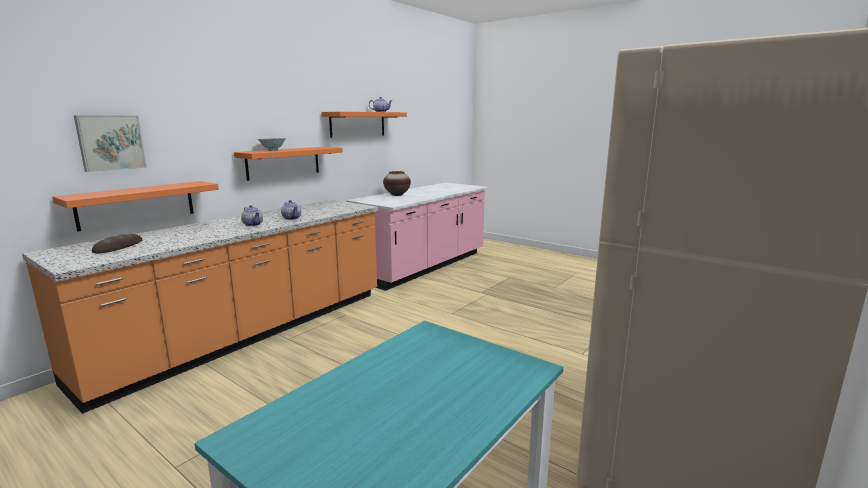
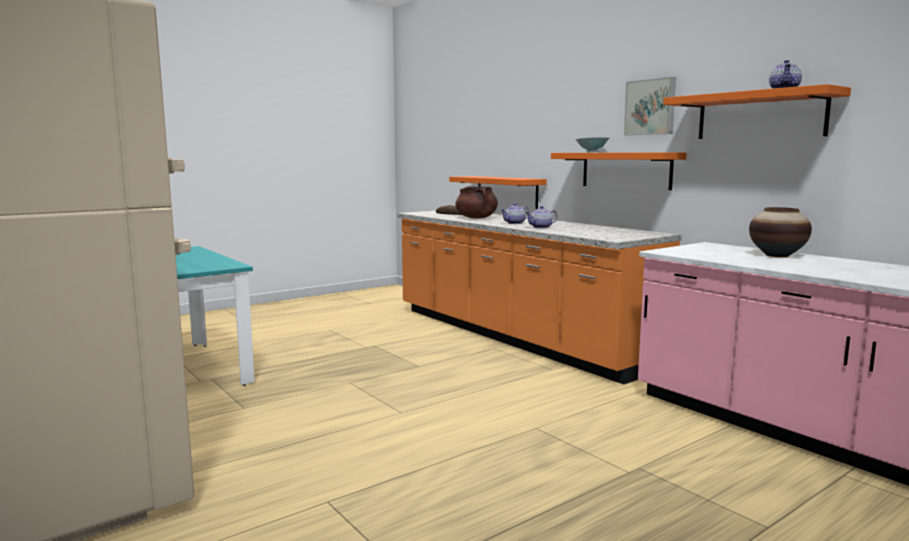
camera: 105 degrees right, 5 degrees down
picture [74,115,147,172] -> picture moved to [624,77,676,135]
none -> brown cooking pot [455,186,498,219]

